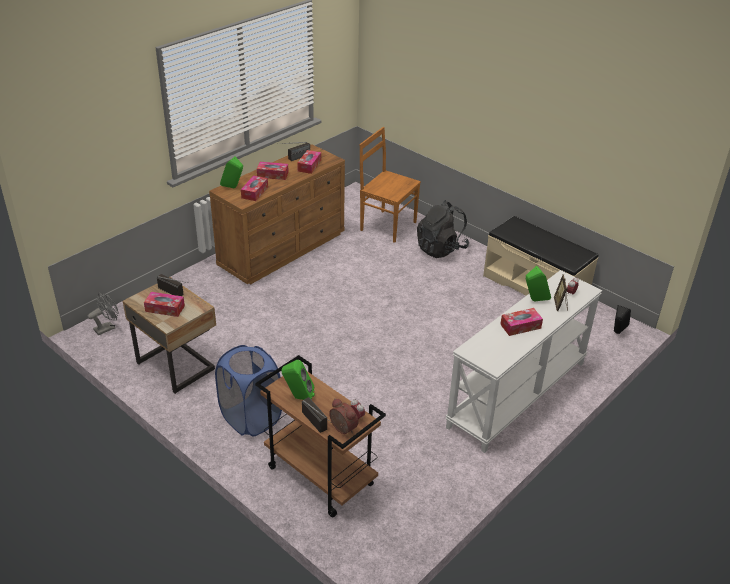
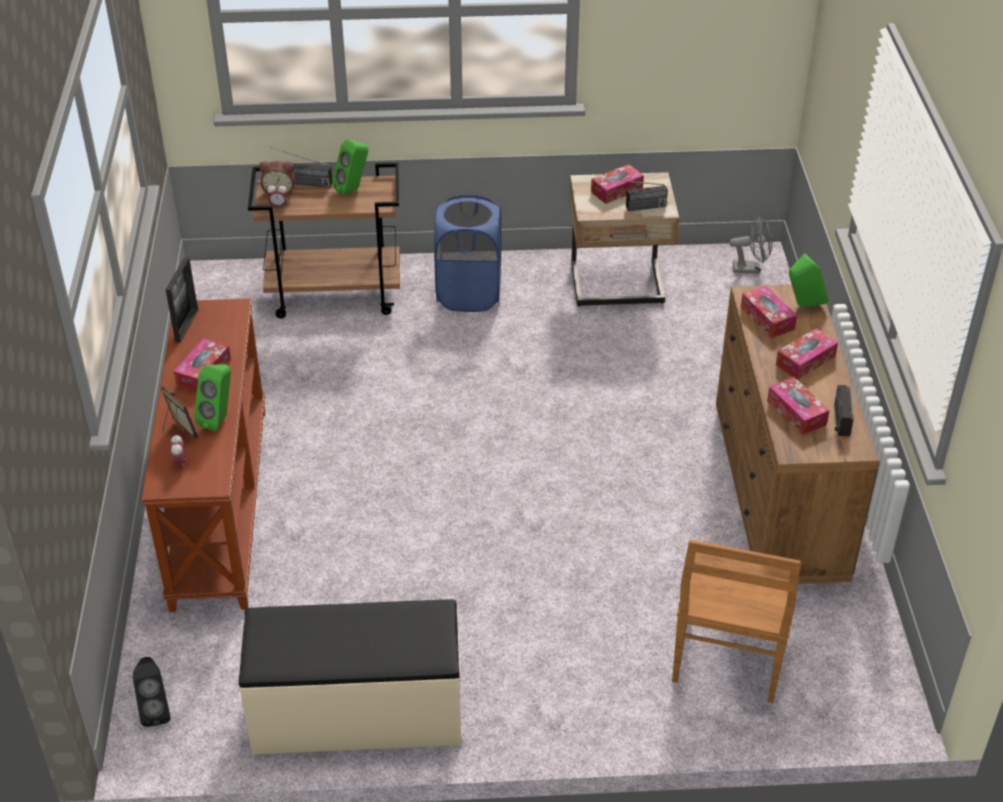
camera: 135 degrees right, 5 degrees up
grey fan [88,293,119,335] -> grey fan turned 90 degrees counterclockwise [730,217,773,274]
brown chair [360,127,421,243] -> brown chair turned 120 degrees clockwise [672,539,801,703]
black backpack [417,200,469,258] -> none
white console table [445,270,602,453] -> brown console table [141,299,265,613]
none -> picture frame [166,257,198,343]

